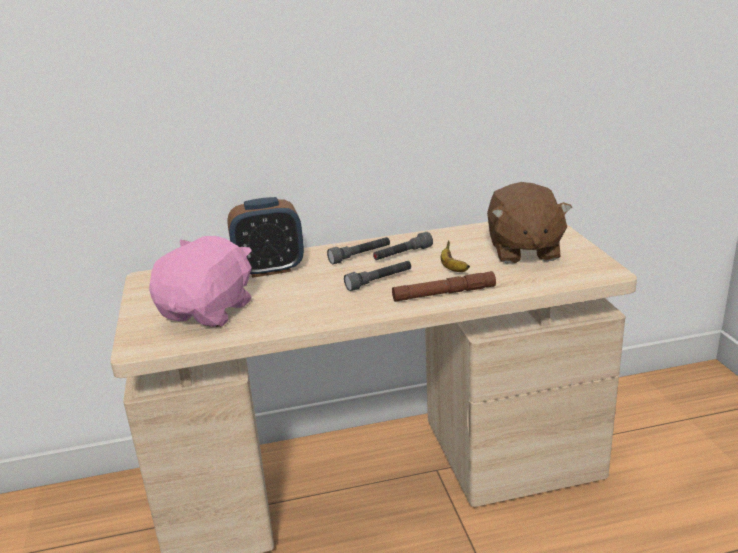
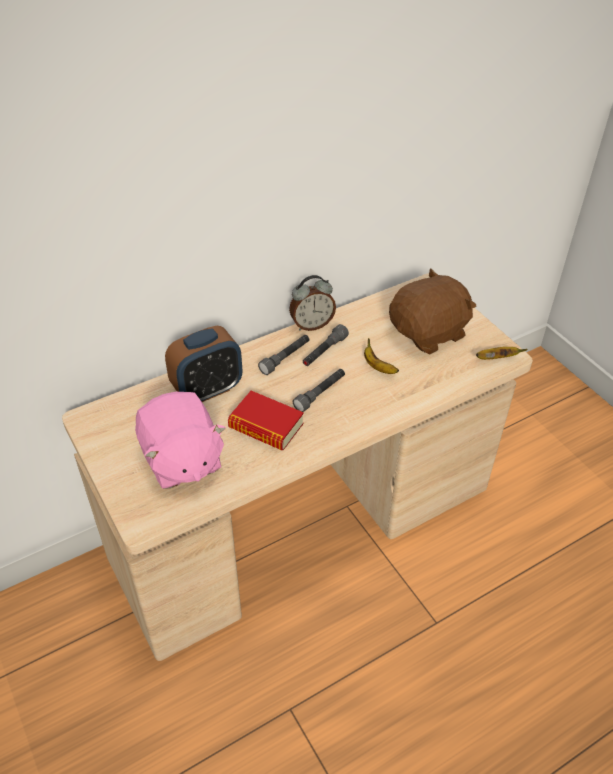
camera: 20 degrees left, 20 degrees up
pink plush toy [149,236,252,327] -> pink plush toy turned 150 degrees clockwise [135,392,226,489]
brown flashlight [392,271,496,302] -> none
brown plush toy [487,182,572,264] -> brown plush toy turned 105 degrees counterclockwise [389,269,477,354]
none -> book [228,391,304,450]
none -> alarm clock [289,275,336,331]
none -> banana [476,347,527,360]

